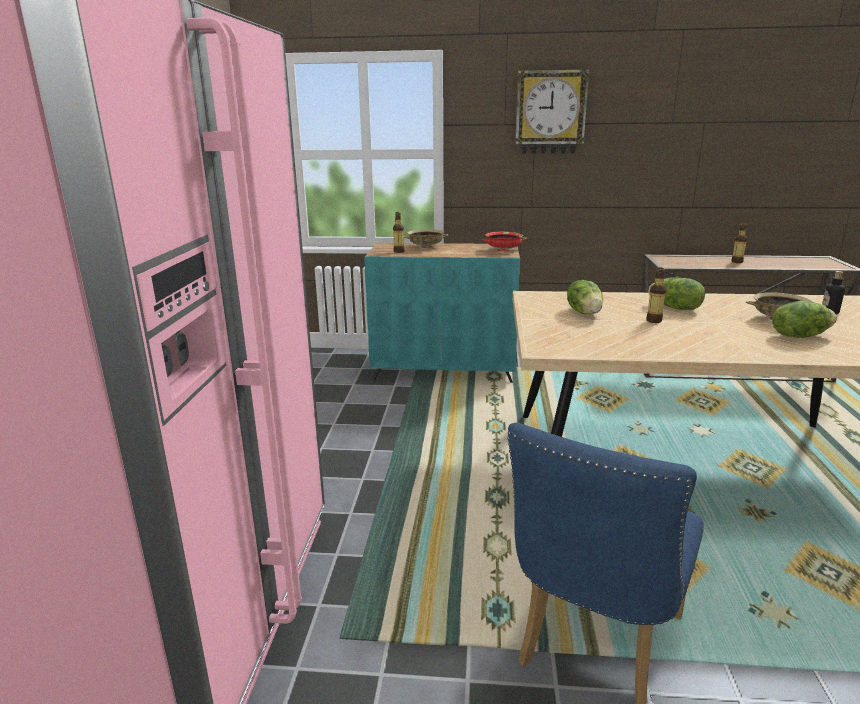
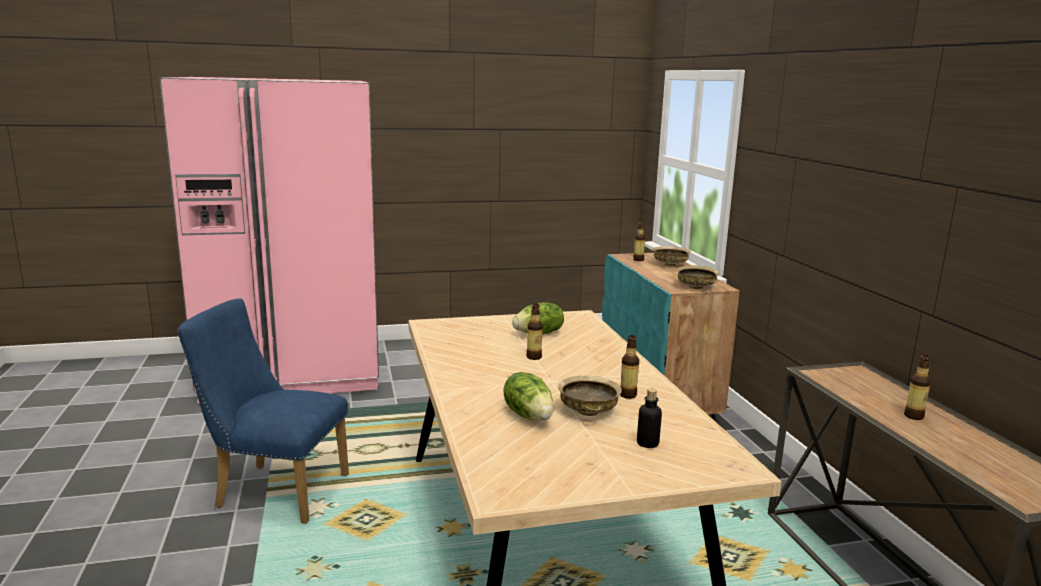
camera: 70 degrees right, 5 degrees down
red bowl [481,232,527,252] -> beige bowl [676,266,719,289]
wall clock [515,69,590,154] -> none
lettuce [649,277,705,310] -> none
none -> bottle [620,335,639,399]

